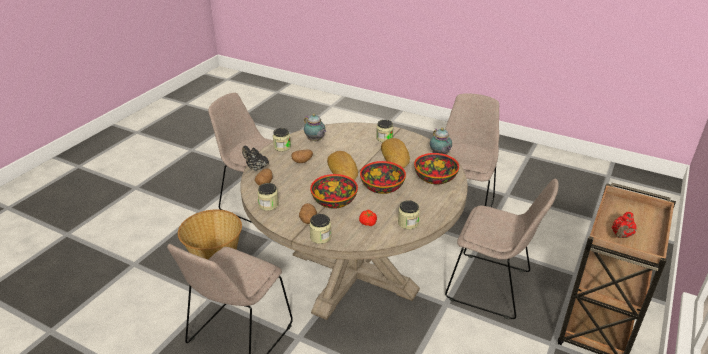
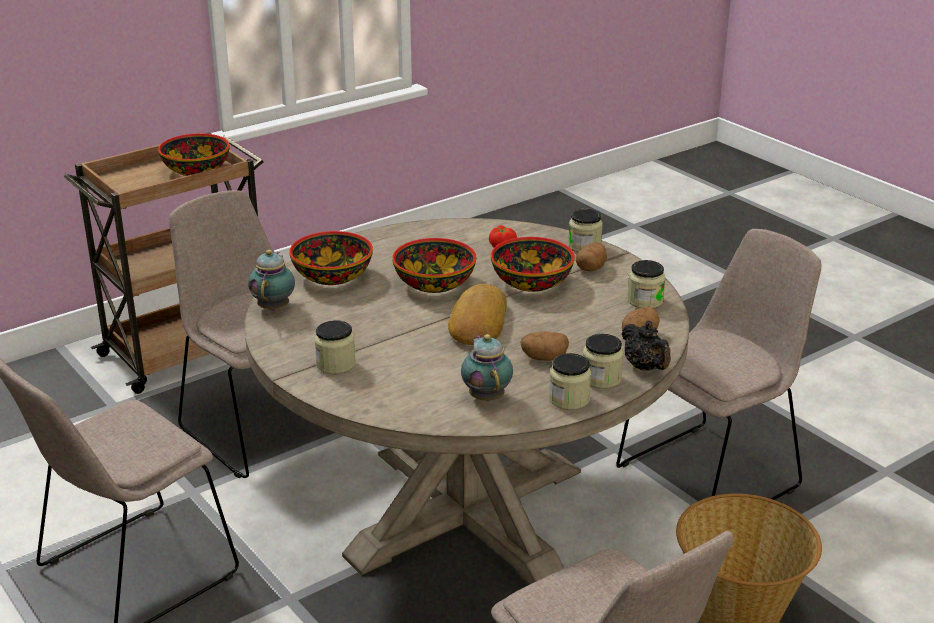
camera: 155 degrees left, 5 degrees down
bread [381,138,410,168] -> none
jar [398,200,420,230] -> jar moved to [583,334,624,389]
red teapot [612,212,637,238] -> bowl [158,133,230,176]

